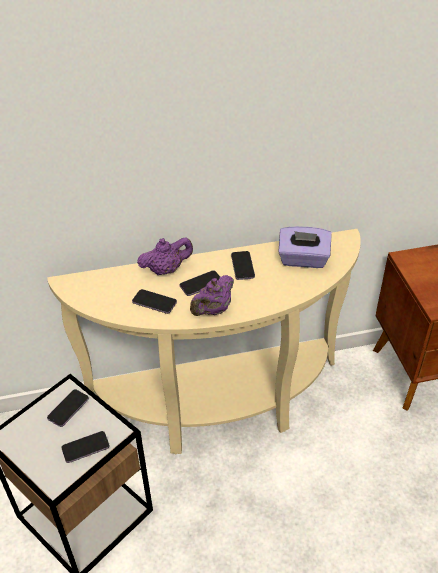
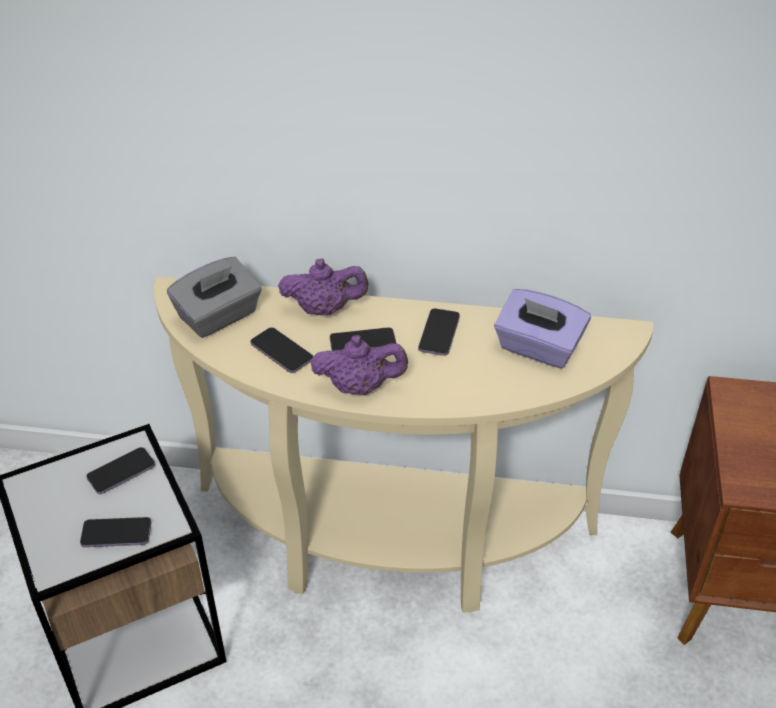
camera: 20 degrees right, 0 degrees up
purple teapot [190,275,234,316] -> purple teapot turned 150 degrees counterclockwise [310,335,408,395]
none -> grey tissue box [167,257,262,338]

